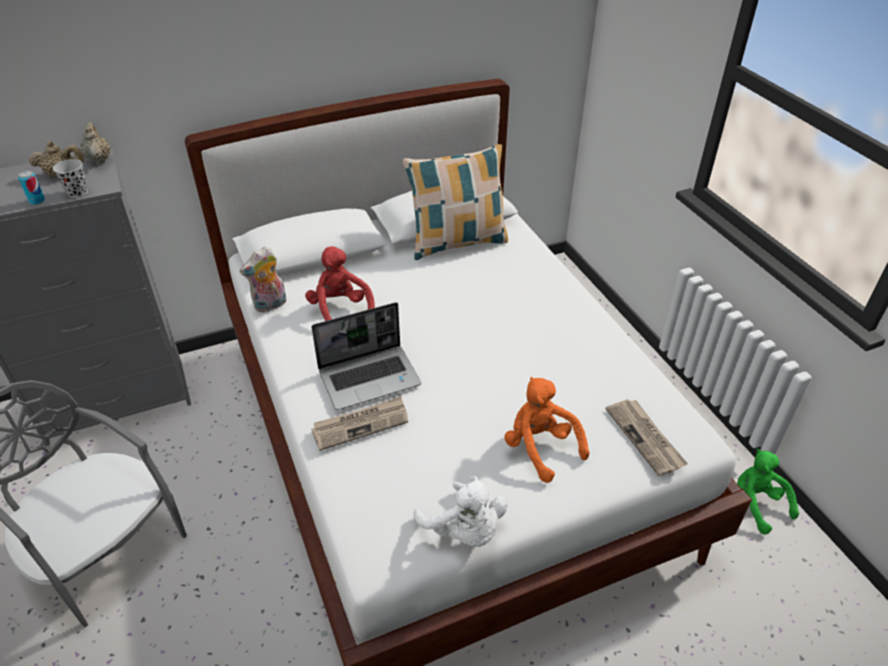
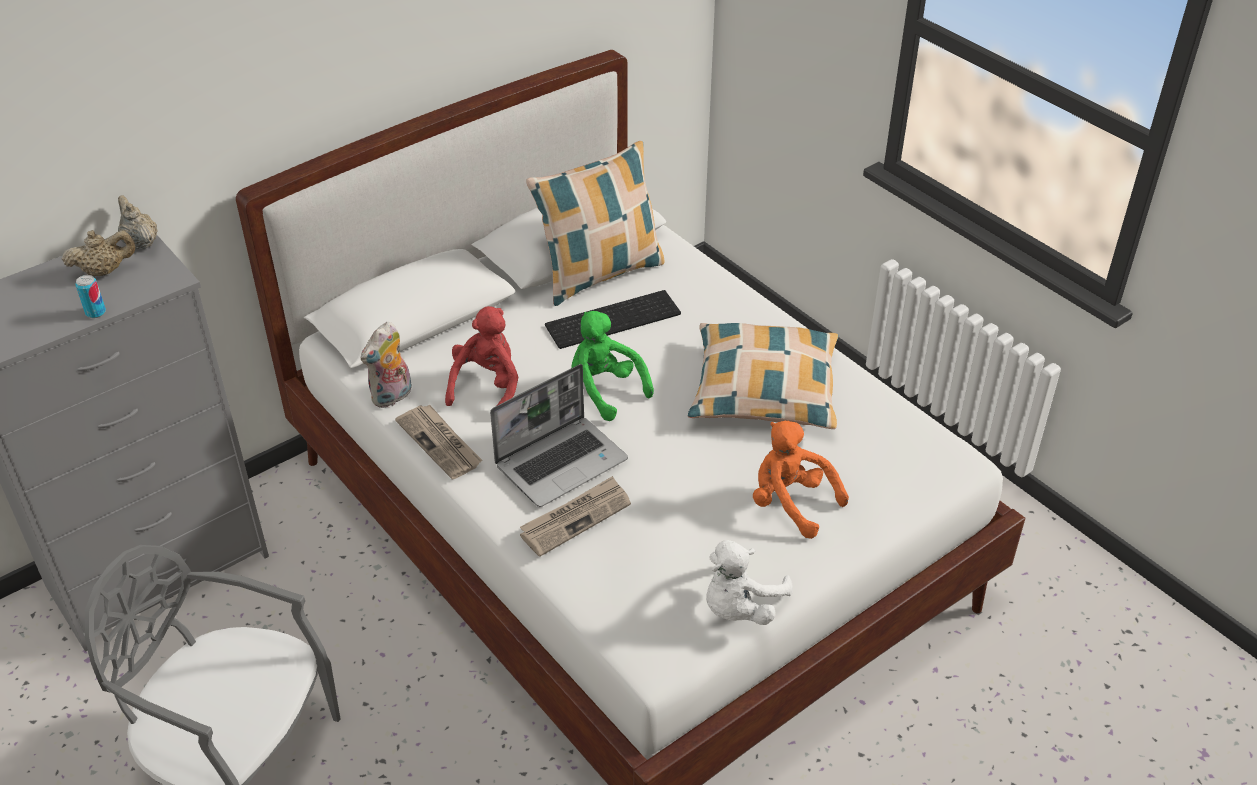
camera: 15 degrees left, 0 degrees up
black cup [53,159,88,198] -> none
red plush toy [305,246,375,321] -> red plush toy turned 60 degrees clockwise [445,306,519,406]
white plush toy [414,476,507,547] -> white plush toy turned 90 degrees clockwise [706,540,793,625]
newspaper [606,399,688,476] -> newspaper moved to [395,405,482,479]
green plush toy [737,449,799,534] -> green plush toy moved to [571,311,654,421]
none -> keyboard [545,290,681,349]
none -> pillow [688,323,839,429]

